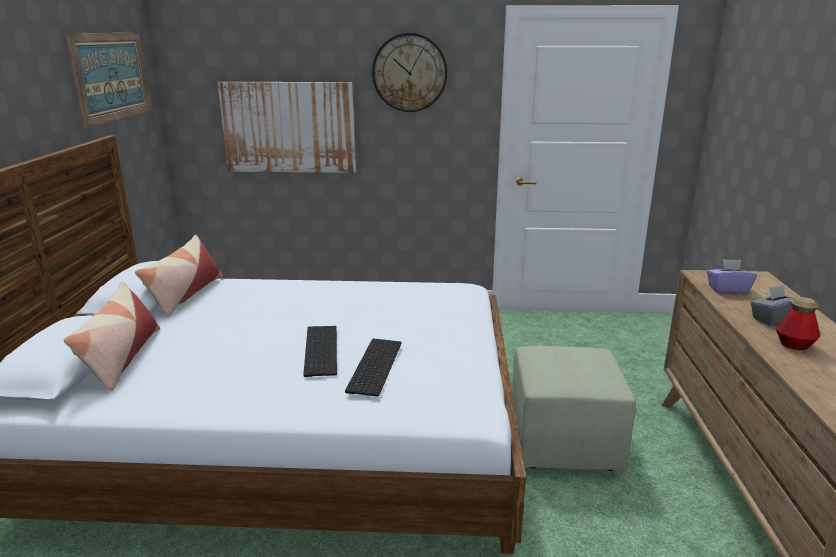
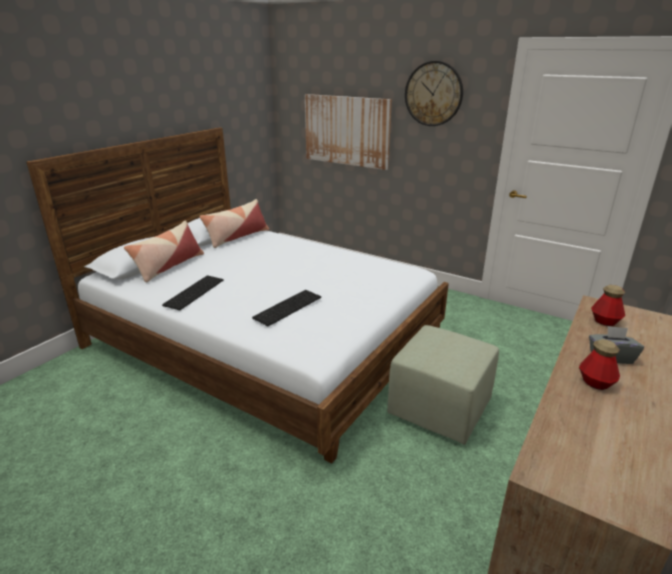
camera: 30 degrees right, 5 degrees up
picture [66,33,151,128] -> none
keyboard [303,326,337,377] -> keyboard moved to [162,275,224,310]
purple tissue box [707,259,757,293] -> bottle [591,285,625,326]

